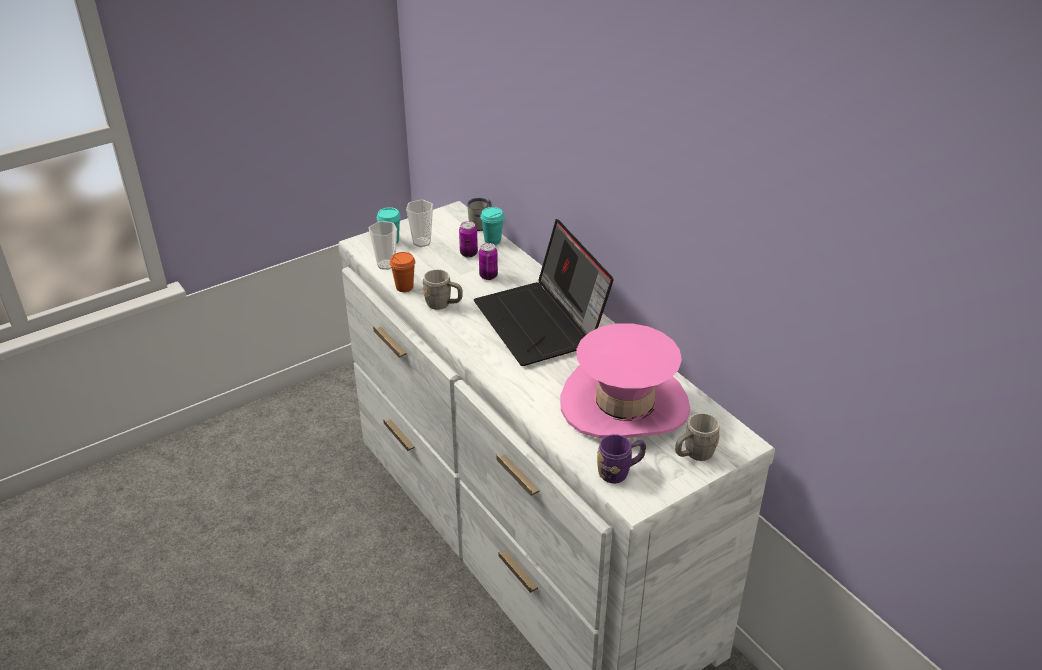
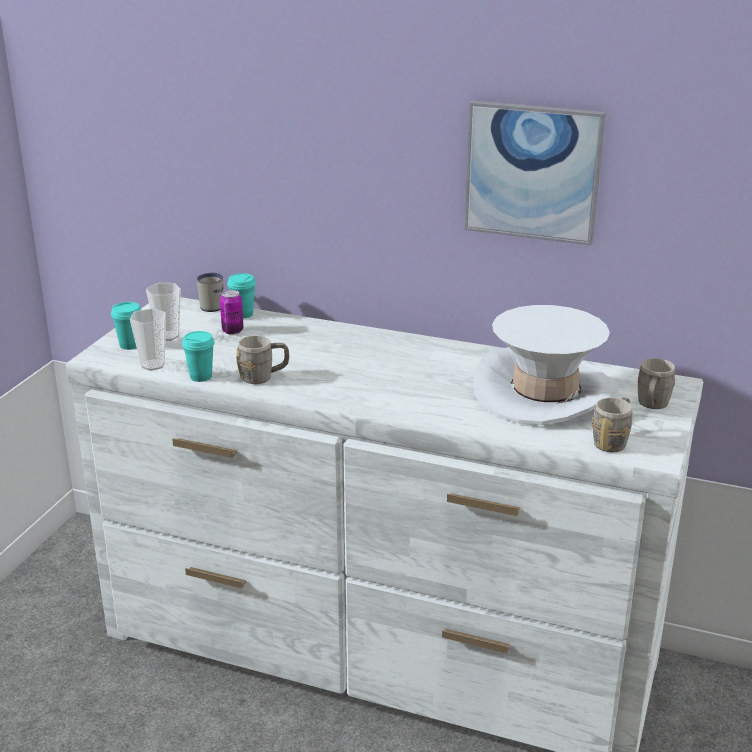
camera: 35 degrees left, 10 degrees down
orange cup [390,252,415,292] -> turquoise cup [182,331,215,382]
laptop [474,219,614,366] -> none
can [479,243,498,280] -> none
pink hat [560,323,690,438] -> white hat [473,305,620,425]
purple mug [597,434,646,483] -> grey mug [592,397,632,453]
none -> picture [464,100,606,245]

